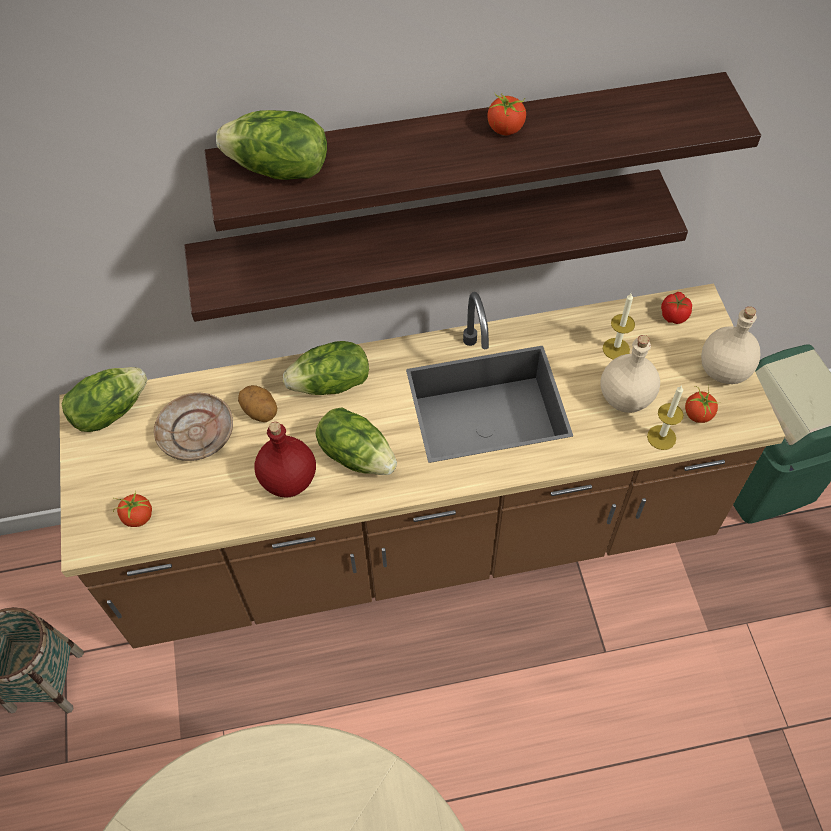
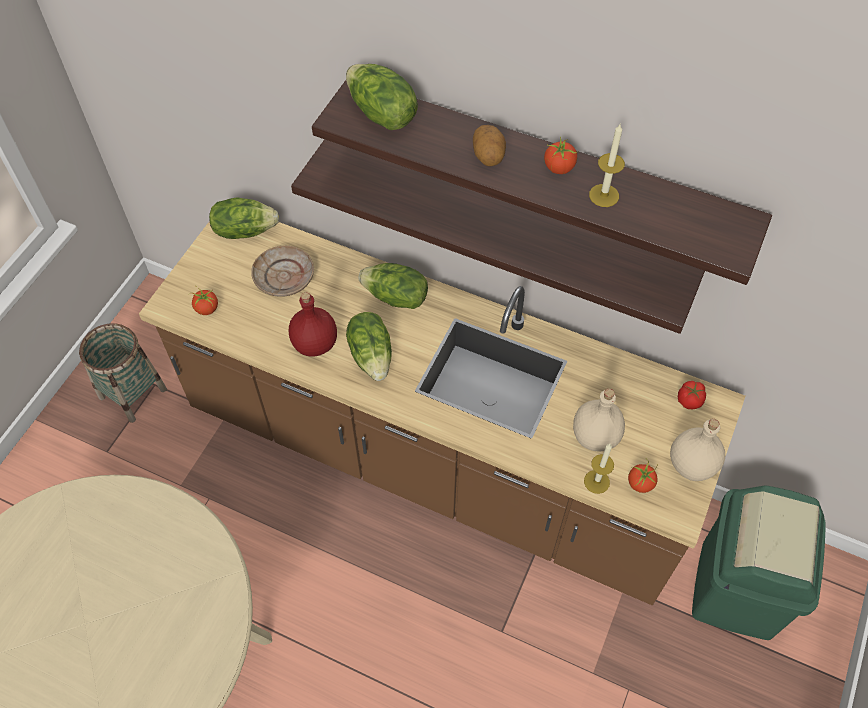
camera: 35 degrees right, 0 degrees up
potato [238,385,277,422] -> potato moved to [473,125,506,167]
candle [603,293,635,360] -> candle moved to [589,124,625,207]

